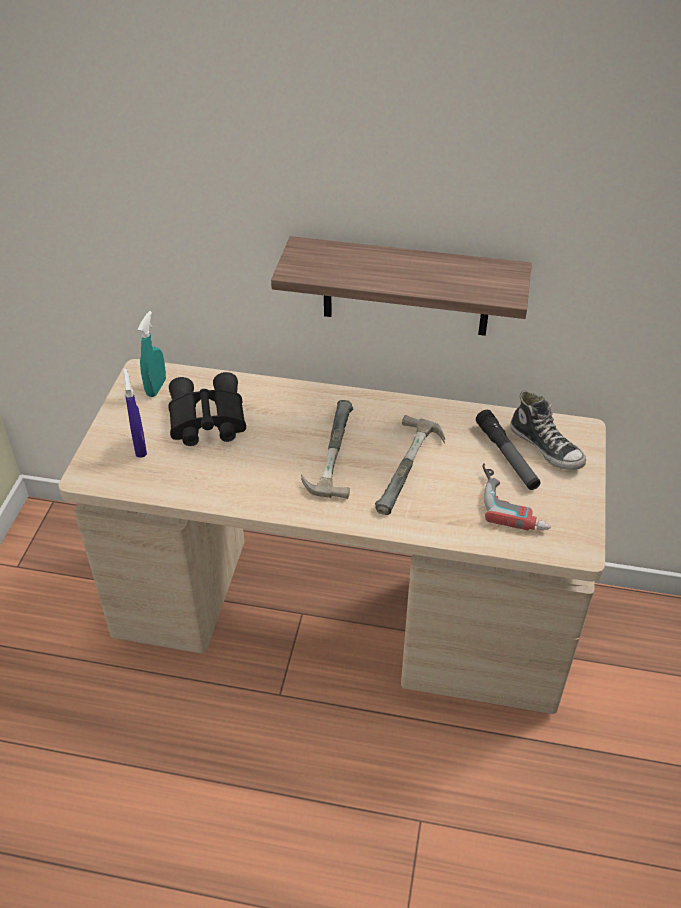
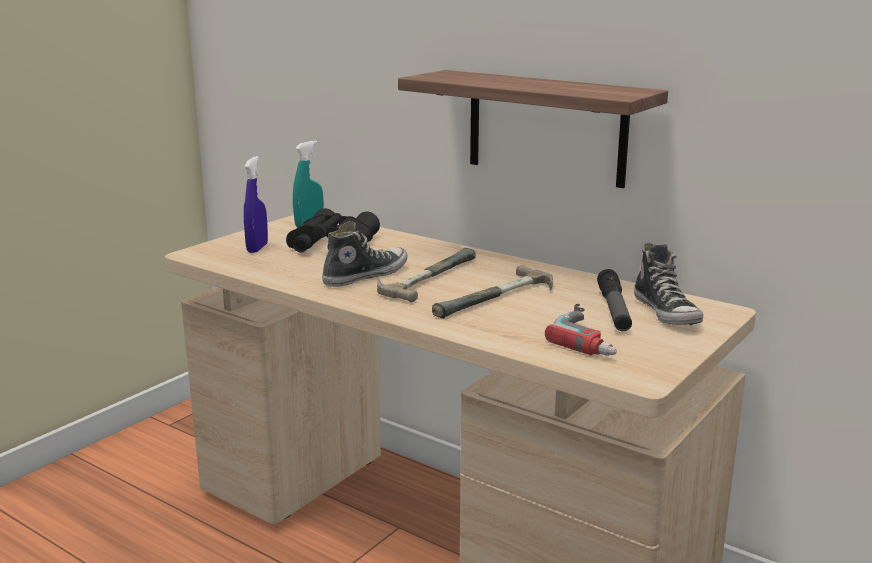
camera: 25 degrees right, 25 degrees down
none -> shoe [322,221,408,287]

